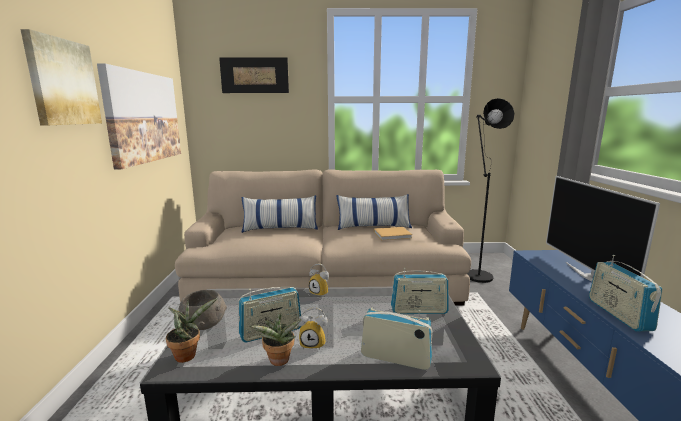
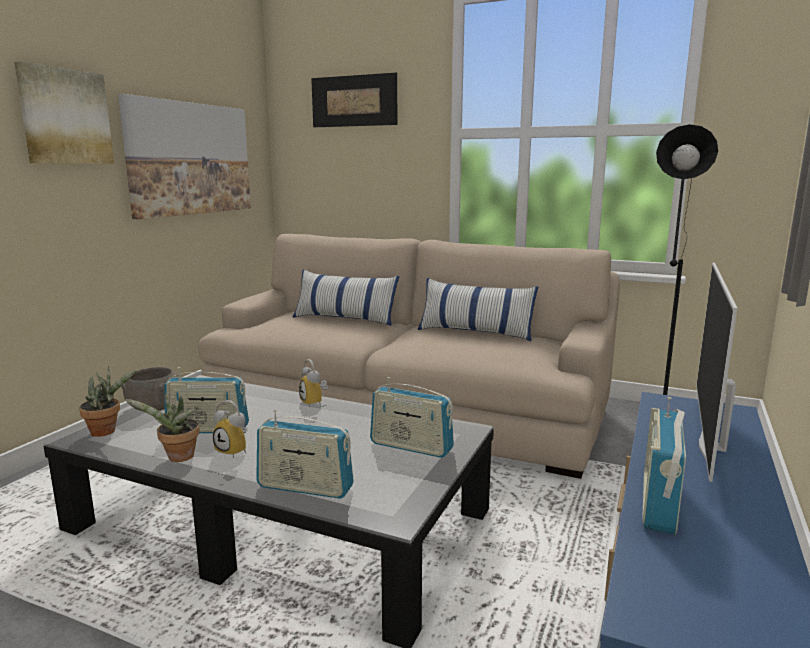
camera: 25 degrees right, 0 degrees up
radio [361,308,432,370] -> radio turned 150 degrees clockwise [256,410,354,499]
beige book [374,227,413,240] -> none

